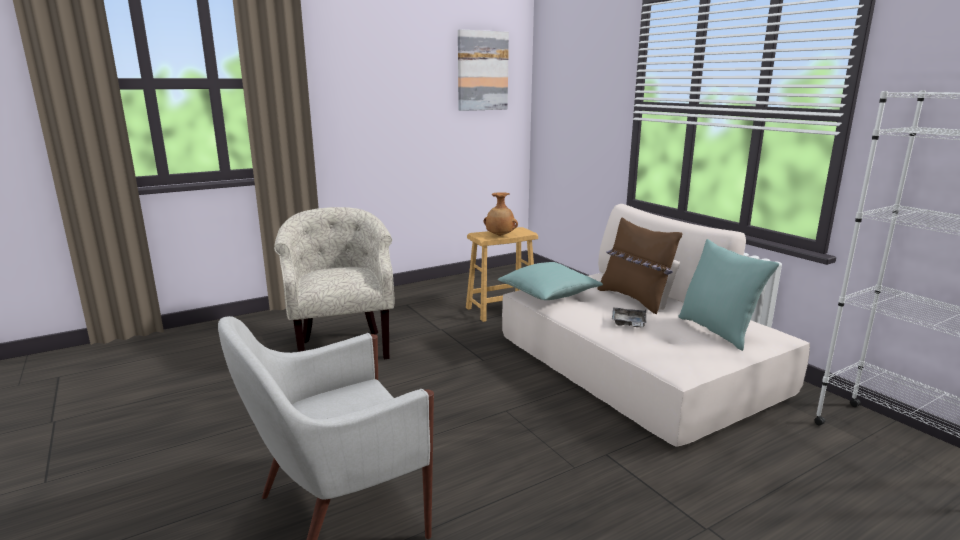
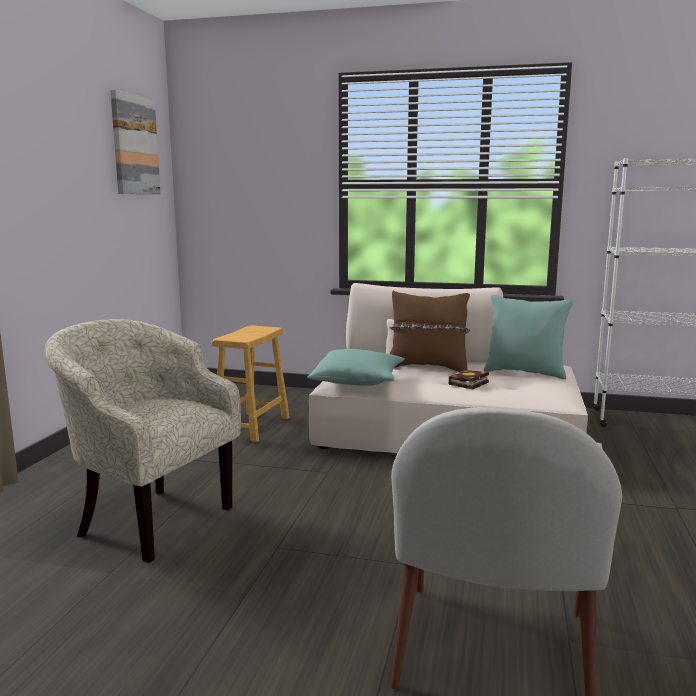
camera: 45 degrees left, 5 degrees down
brown vase [484,192,518,236] -> none
grey tray [612,307,646,327] -> book [449,370,489,390]

